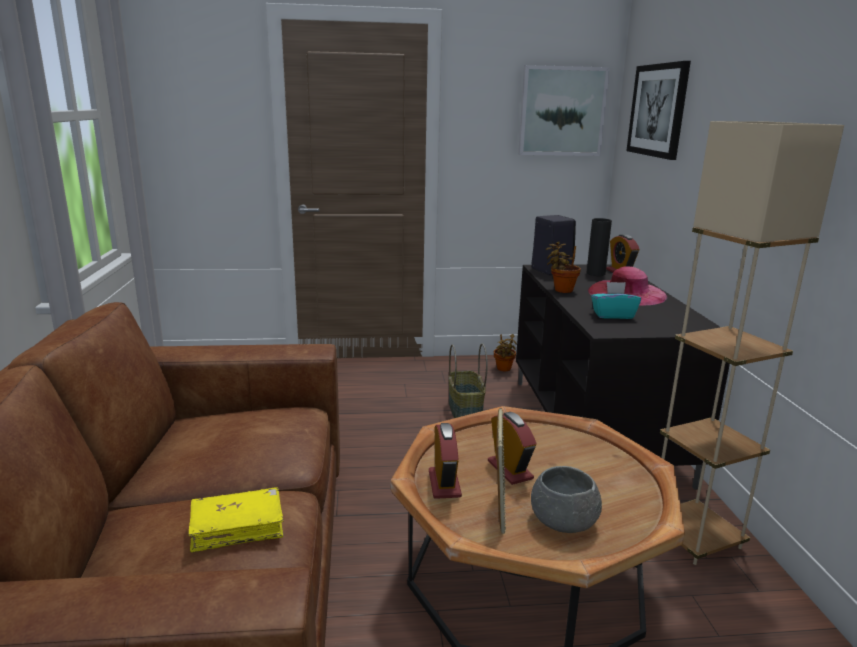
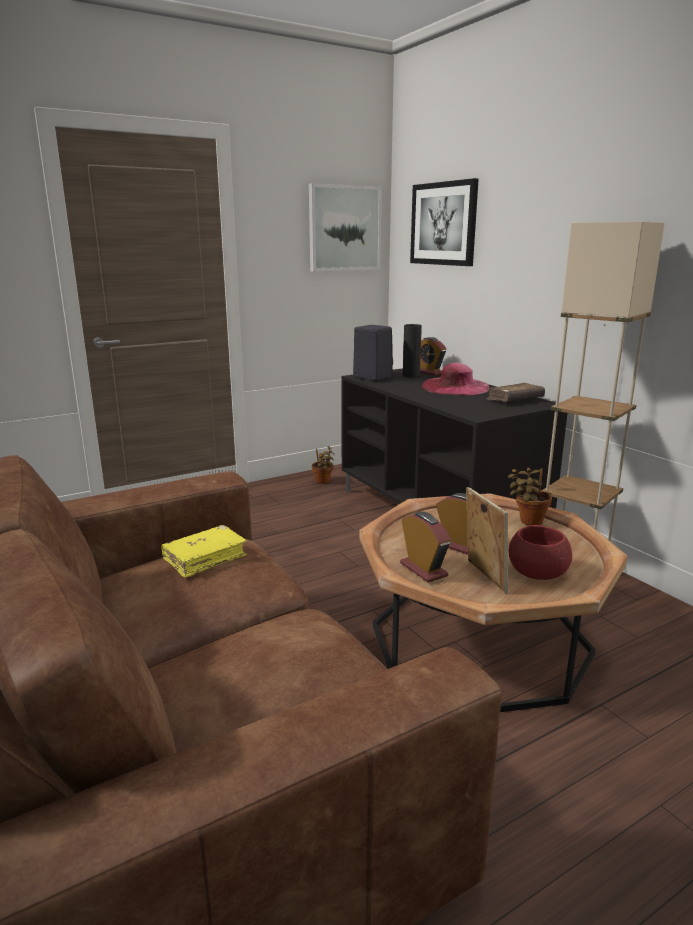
camera: 25 degrees left, 0 degrees up
yellow book [189,487,283,553] -> yellow book moved to [162,525,247,578]
basket [449,344,488,418] -> none
grey bowl [531,466,602,533] -> red bowl [509,525,572,580]
potted plant [546,241,581,293] -> potted plant moved to [508,467,552,525]
turquoise tissue box [591,282,641,319] -> none
none -> brown book [486,383,545,402]

